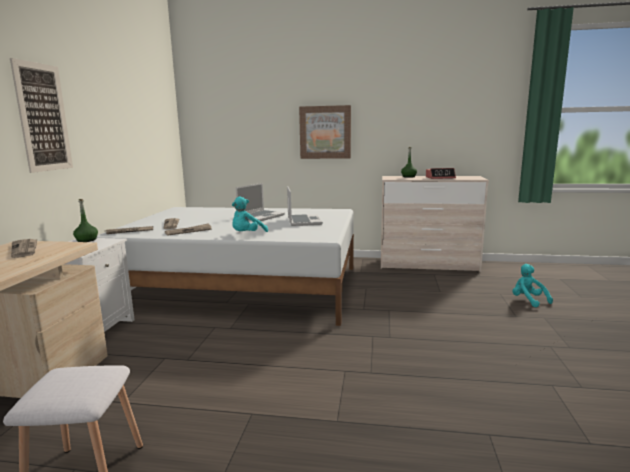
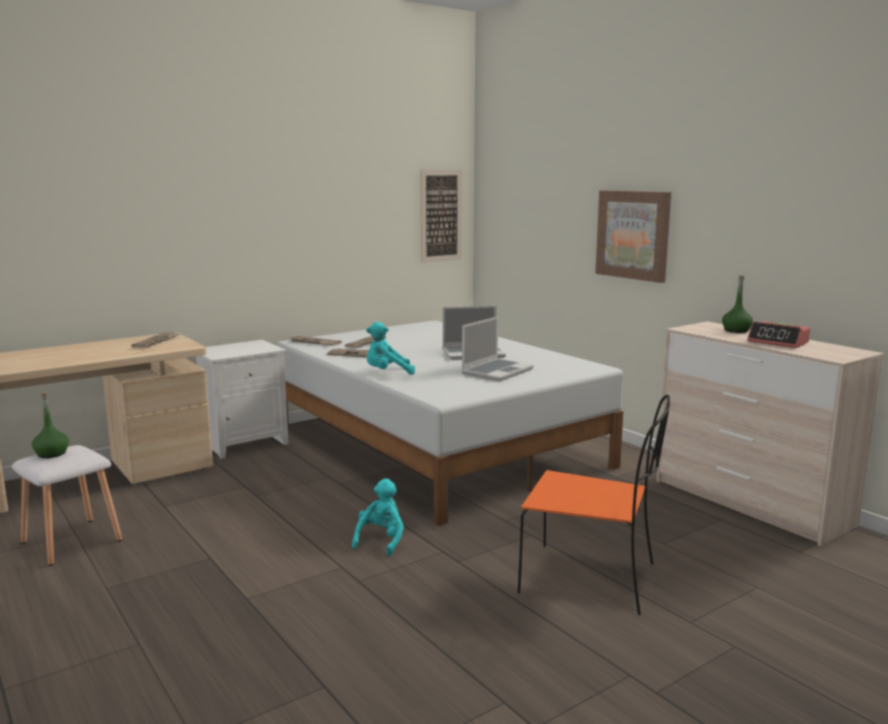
camera: 45 degrees right, 0 degrees up
picture [10,58,73,173] -> picture moved to [420,170,462,263]
green bottle [73,199,98,242] -> green bottle moved to [32,393,69,458]
turquoise plush toy [512,264,553,307] -> turquoise plush toy moved to [352,478,404,556]
none -> orange chair [518,395,670,615]

